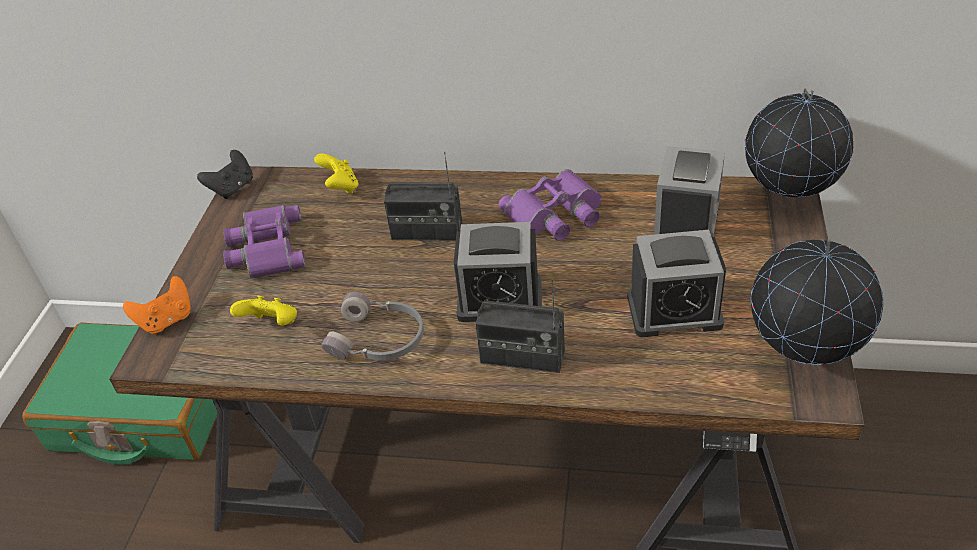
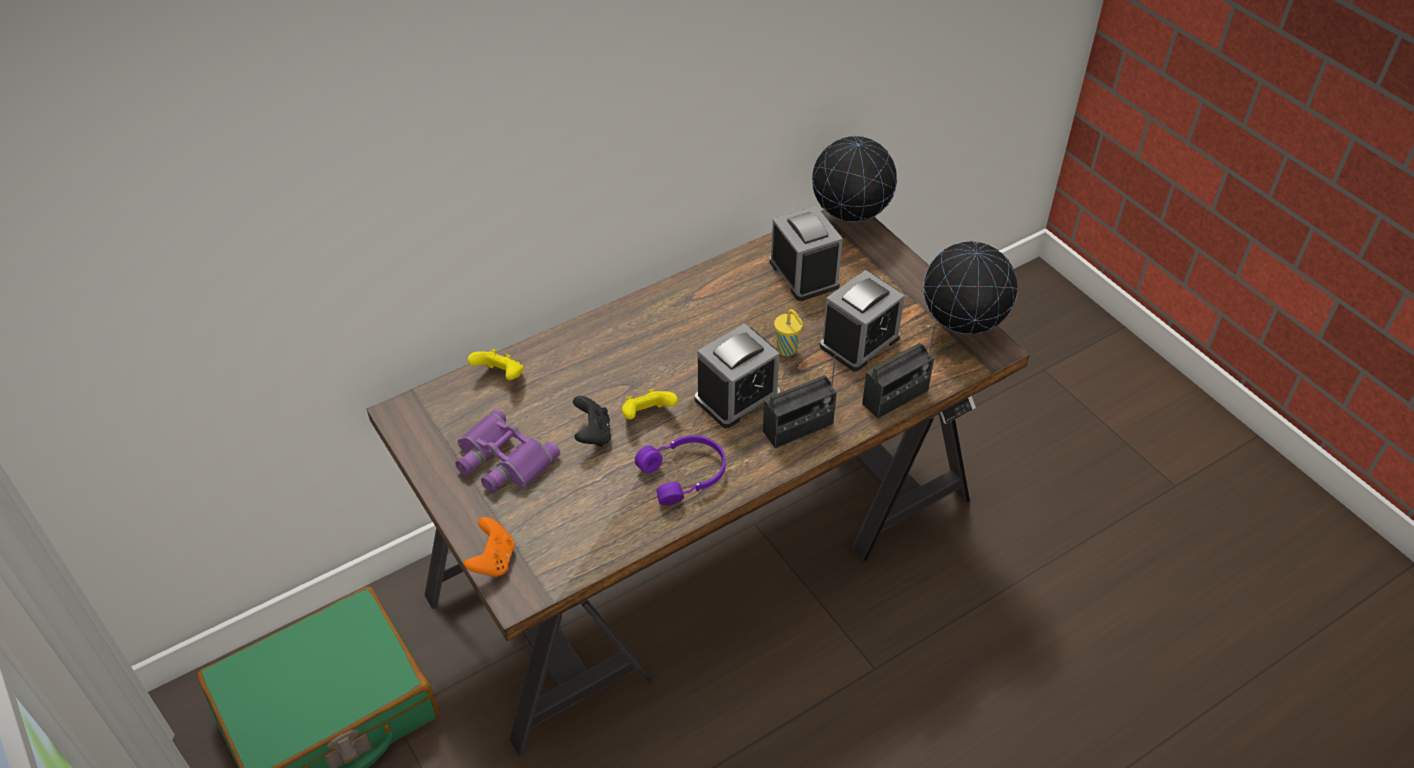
camera: 45 degrees left, 5 degrees up
black game controller [197,150,253,199] -> black game controller moved to [573,396,611,447]
yellow game controller [230,296,297,326] -> yellow game controller moved to [622,389,678,419]
grey headphones [321,292,424,360] -> purple headphones [635,435,726,505]
radio [384,152,463,241] -> radio moved to [862,320,936,419]
purple binoculars [499,169,602,241] -> none
none -> yellow cup [774,309,803,356]

